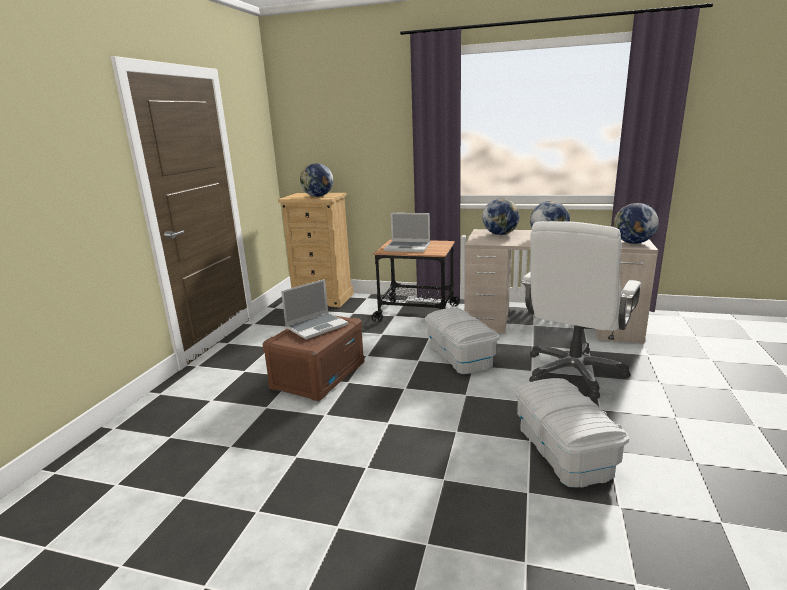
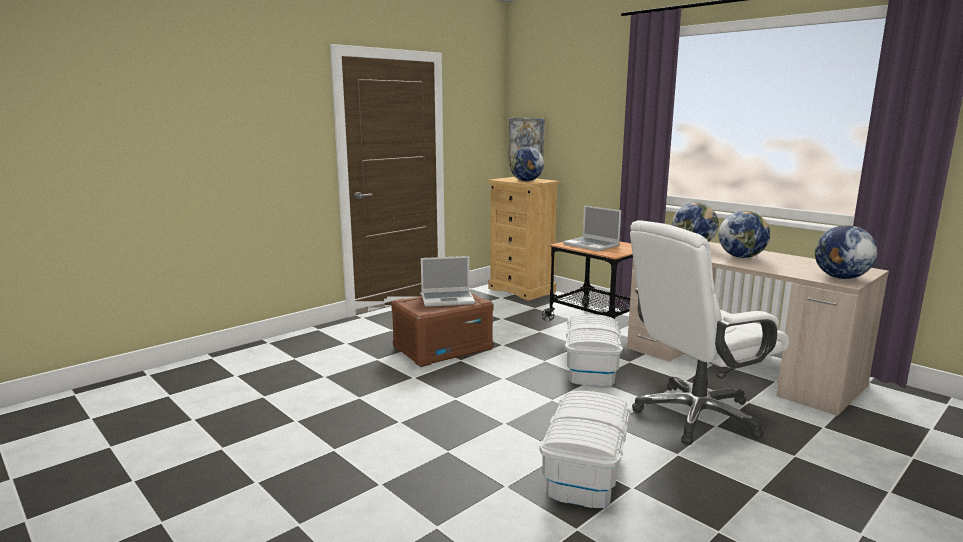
camera: 30 degrees right, 5 degrees down
none -> picture [509,118,545,162]

